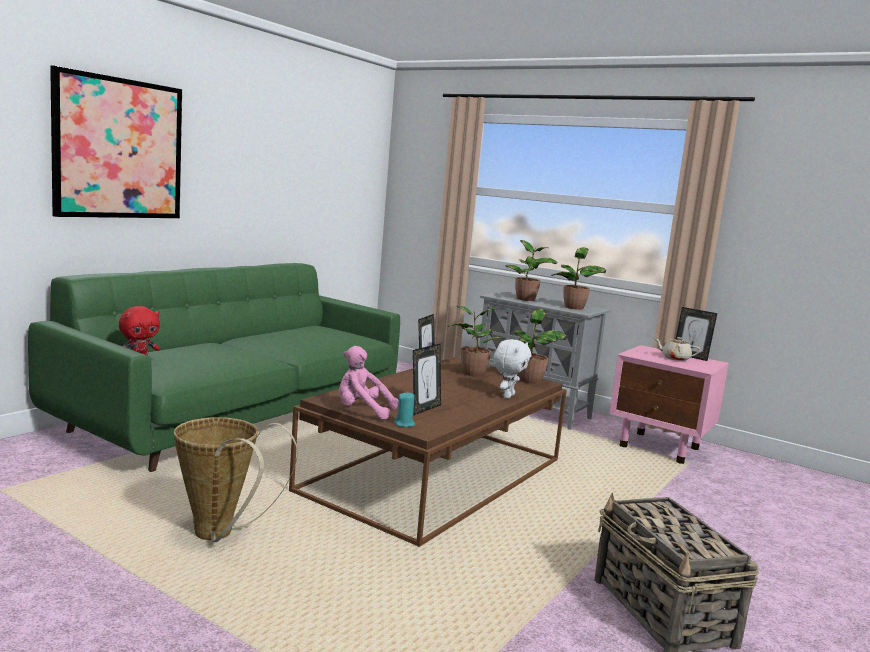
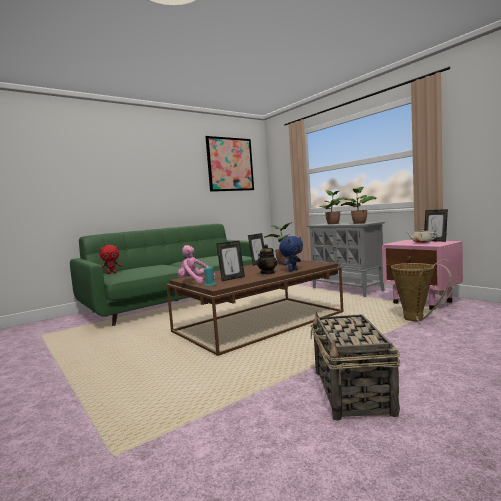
camera: 20 degrees right, 5 degrees down
picture [50,65,182,218] -> picture moved to [205,136,254,192]
basket [174,417,298,542] -> basket moved to [391,259,459,321]
white plush toy [494,339,531,399] -> blue plush toy [279,236,303,271]
potted plant [514,309,567,384] -> none
none -> teapot [257,244,277,274]

